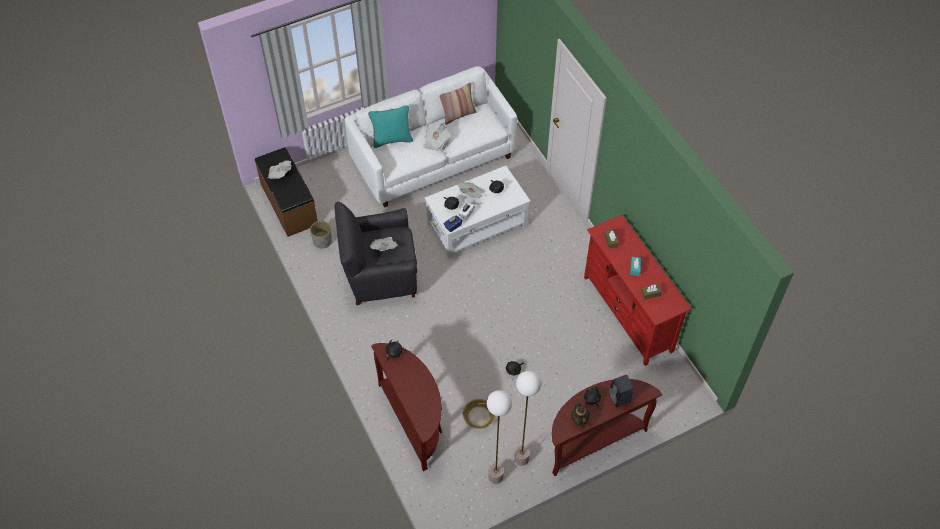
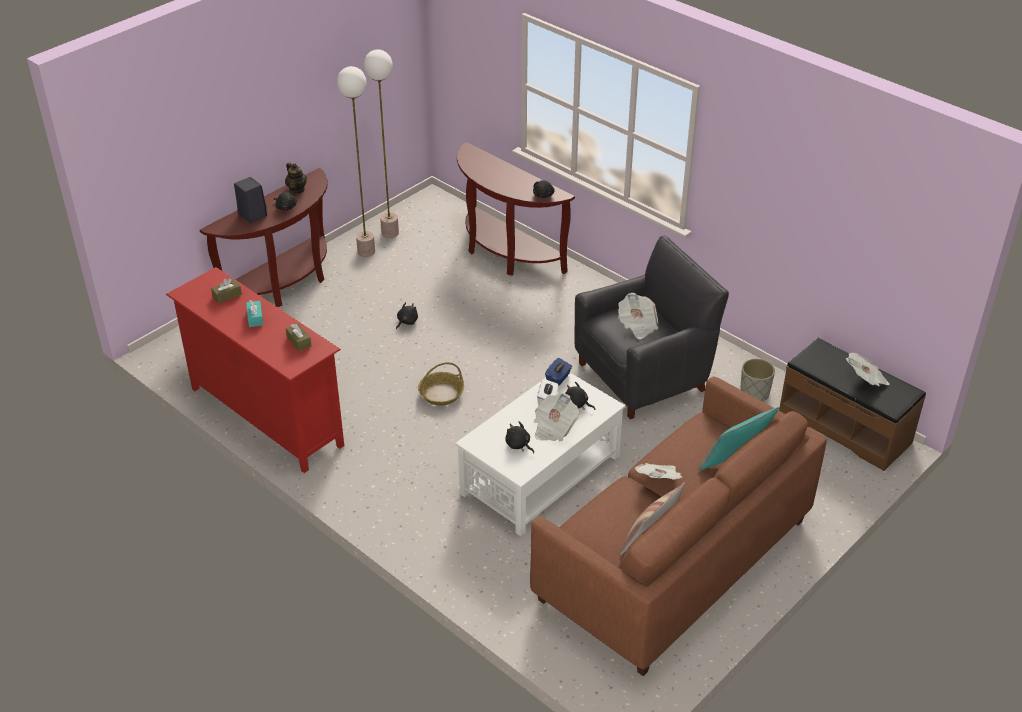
camera: 160 degrees right, 15 degrees down
white sofa [345,66,517,208] -> brown sofa [530,377,827,676]
basket [463,399,495,429] -> basket moved to [418,362,464,406]

